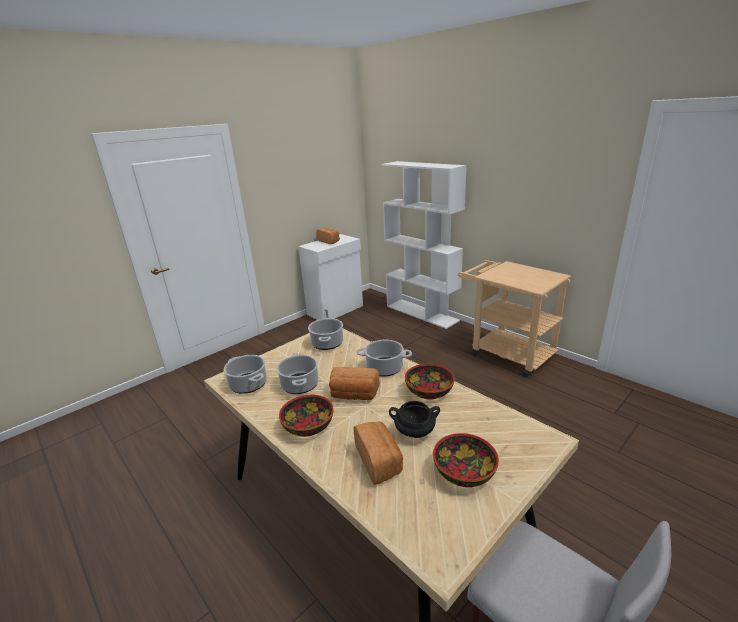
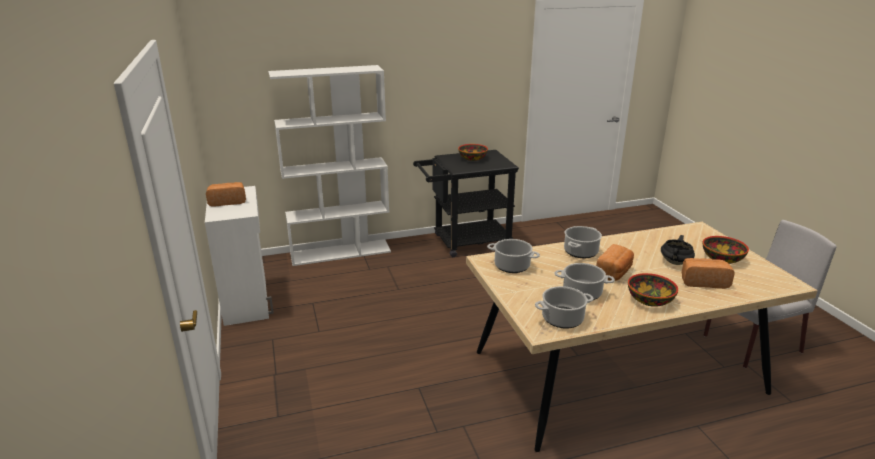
camera: 65 degrees left, 0 degrees up
bowl [405,363,455,399] -> bowl moved to [458,144,488,161]
beige cart [458,260,571,377] -> black cart [413,150,519,257]

